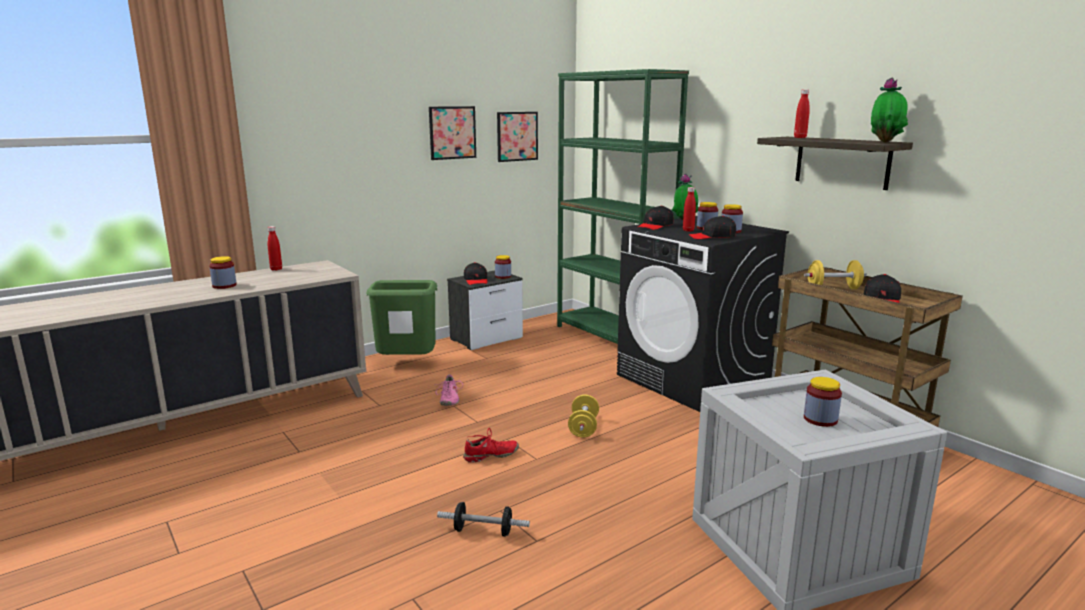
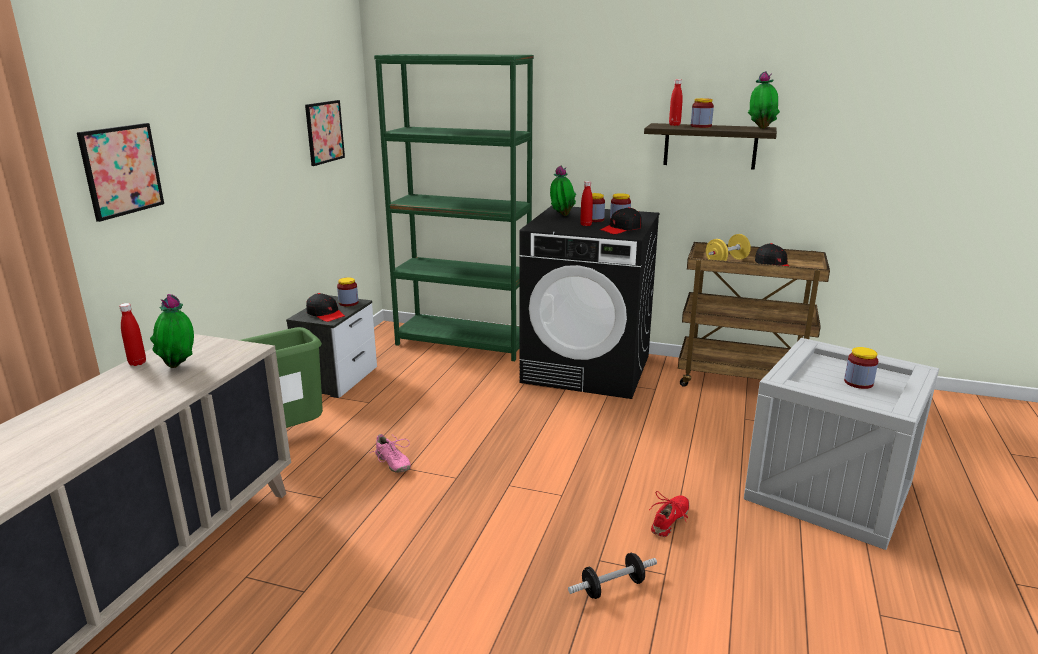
camera: 35 degrees left, 5 degrees up
jar [209,256,237,289] -> jar moved to [691,98,714,128]
picture [429,106,476,160] -> picture moved to [77,123,164,222]
red shoe [463,428,519,463] -> red shoe moved to [649,491,689,537]
yellow dumbbell [568,395,599,438] -> none
black cap [638,205,673,230] -> none
none -> potted plant [150,294,194,368]

